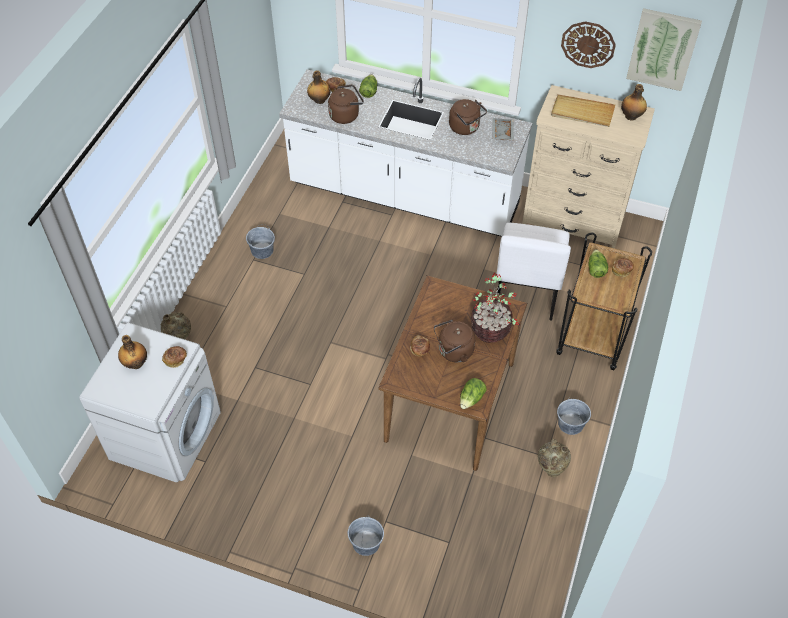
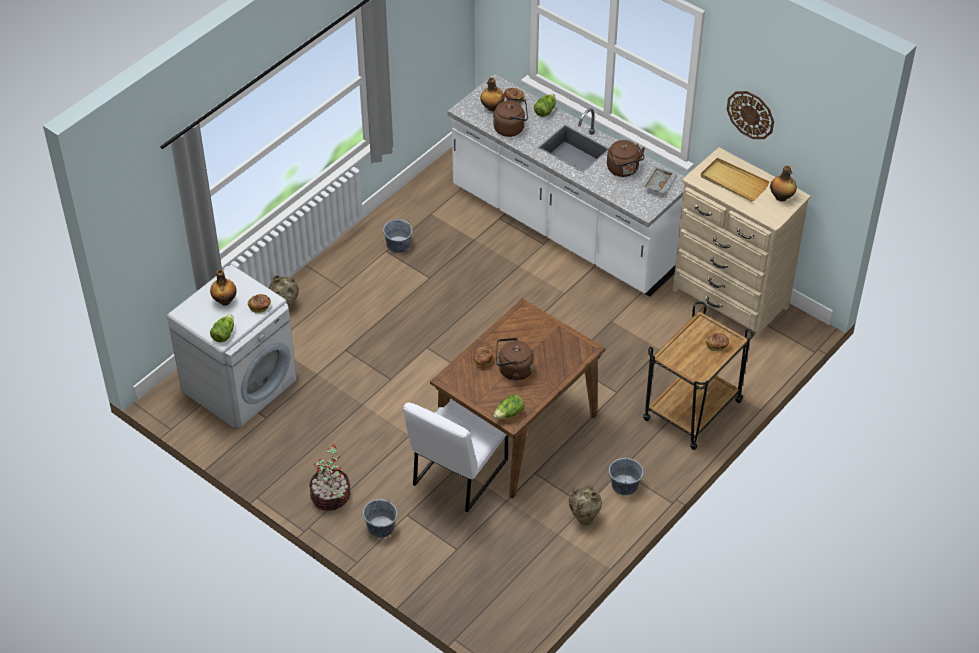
camera: 20 degrees right, 5 degrees down
potted plant [471,272,519,343] -> potted plant moved to [309,444,351,511]
white chair [496,223,571,321] -> white chair moved to [403,398,508,512]
lettuce [588,249,608,278] -> lettuce moved to [210,314,234,342]
picture [626,8,702,91] -> none

